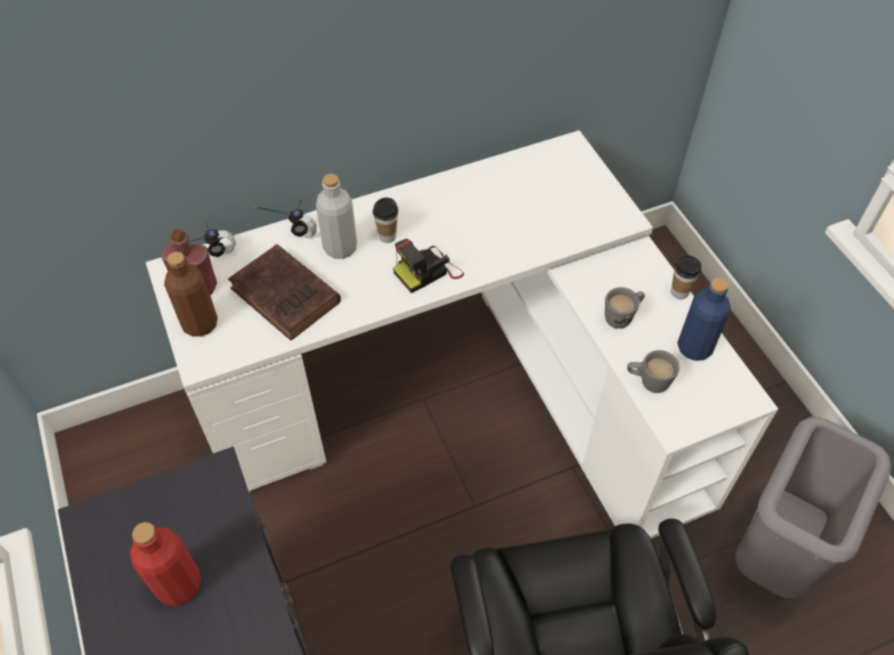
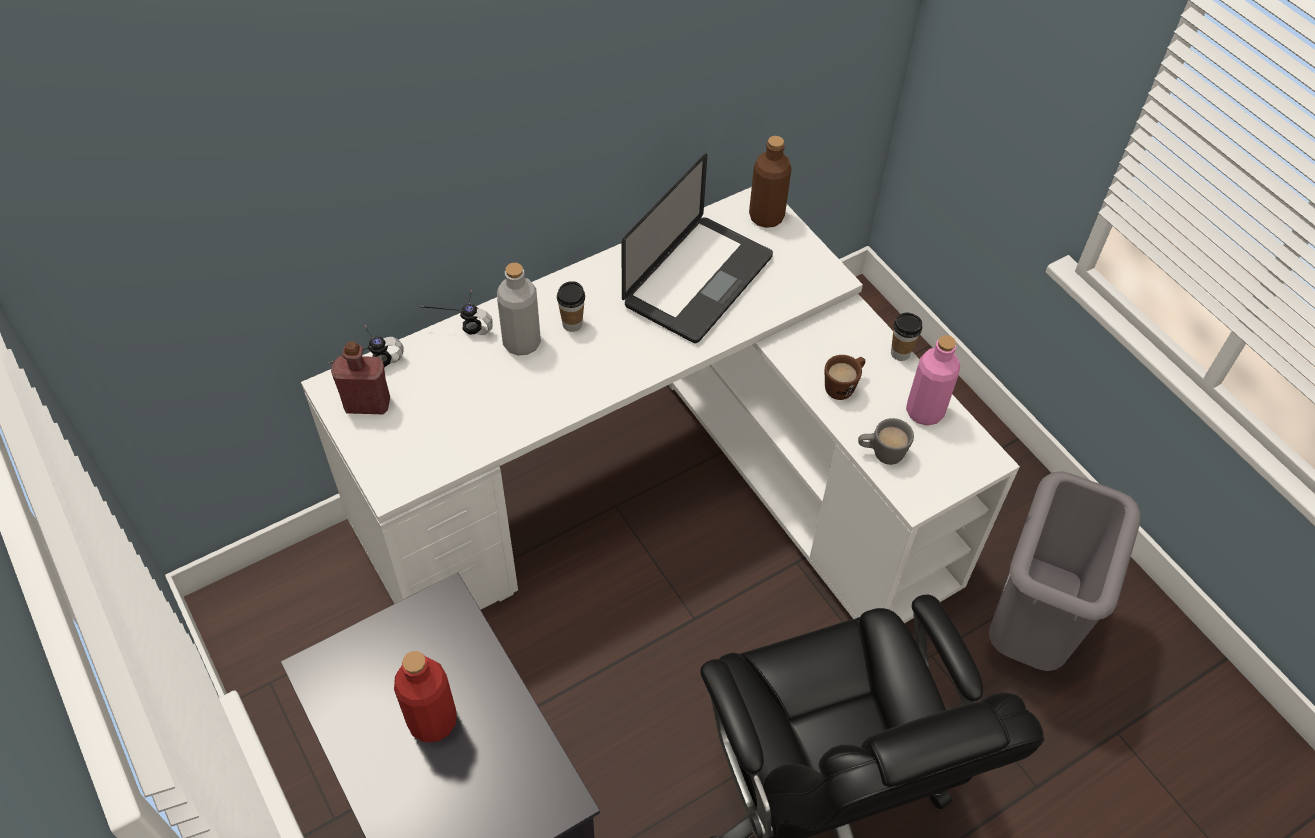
camera: 10 degrees left, 0 degrees up
brown bottle [164,252,218,337] -> brown bottle moved to [749,136,792,228]
brown book [228,244,341,341] -> none
camera [393,239,464,293] -> none
grey mug [605,287,645,329] -> brown mug [825,355,865,400]
blue bottle [677,278,731,361] -> pink bottle [906,335,960,426]
none -> laptop [621,153,773,343]

